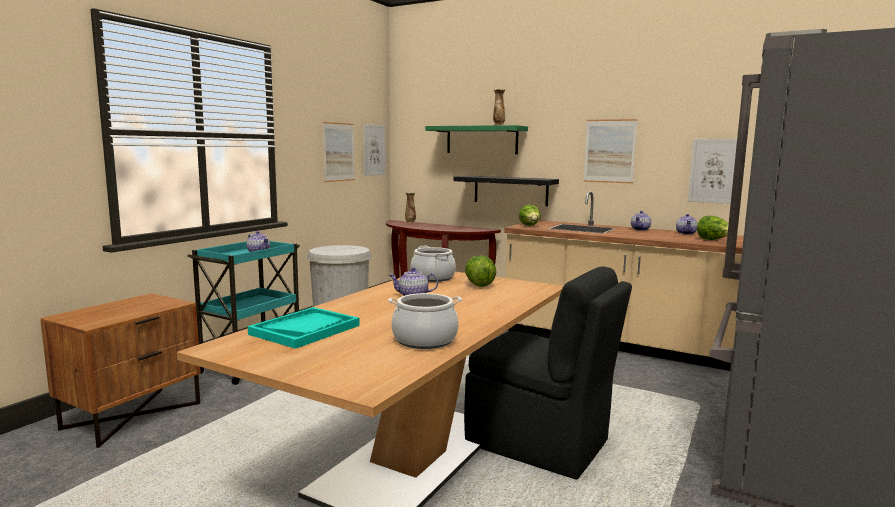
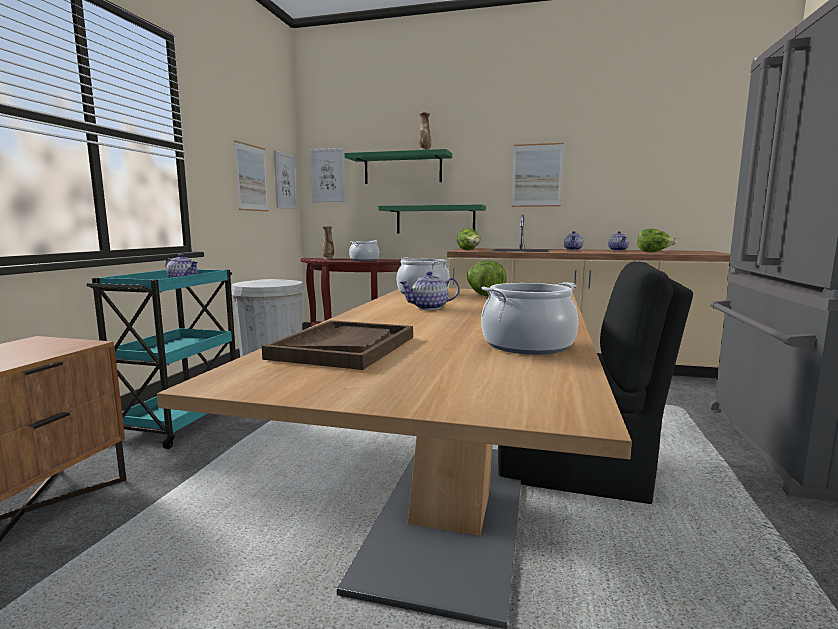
camera: 15 degrees left, 0 degrees up
turquoise tray [248,307,359,349] -> brown tray [262,320,413,370]
black shelf [454,176,559,206] -> green shelf [378,205,486,233]
picture [688,139,737,204] -> picture moved to [310,148,345,202]
none -> cooking pot [349,240,379,261]

